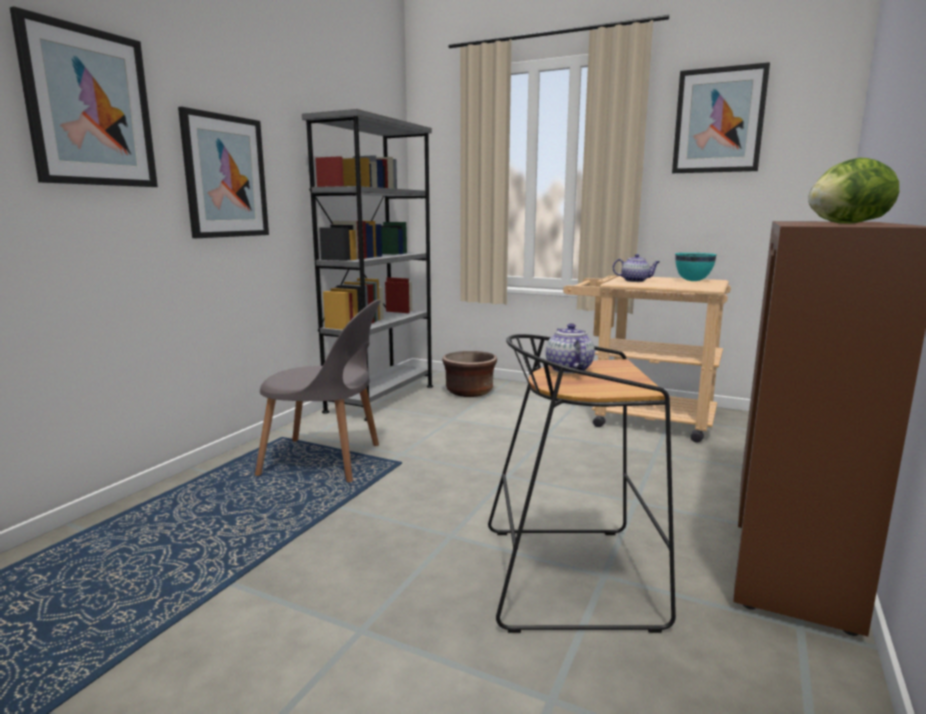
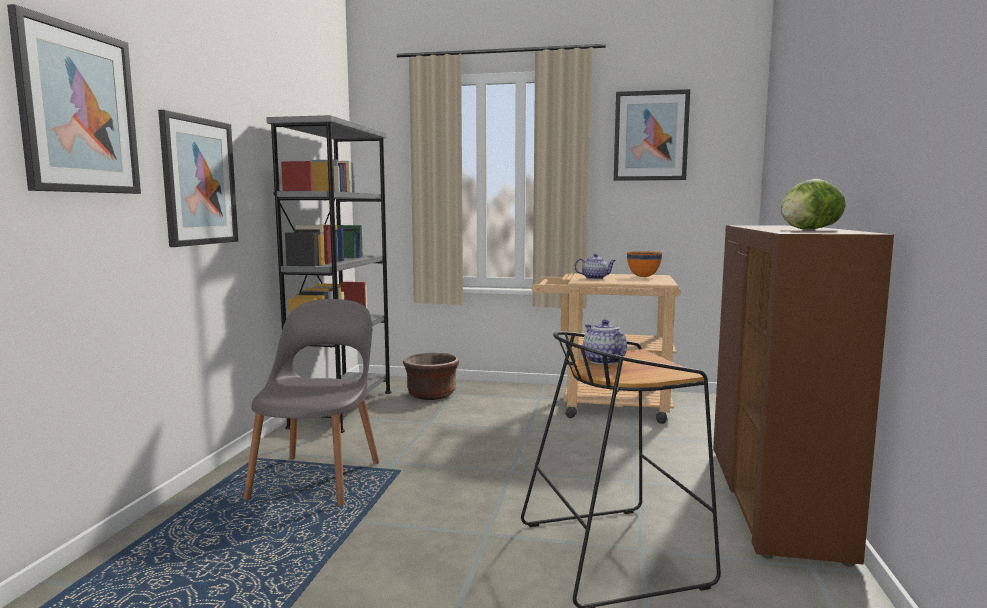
camera: 15 degrees left, 5 degrees down
grey chair [255,299,381,482] -> grey chair turned 75 degrees counterclockwise [244,299,379,506]
turquoise bowl [675,253,717,281] -> orange bowl [627,251,662,277]

